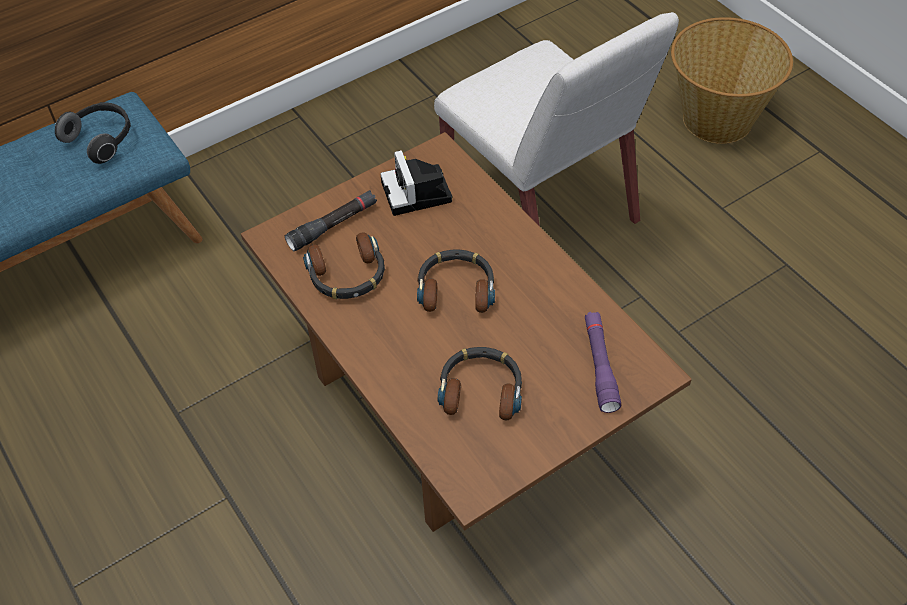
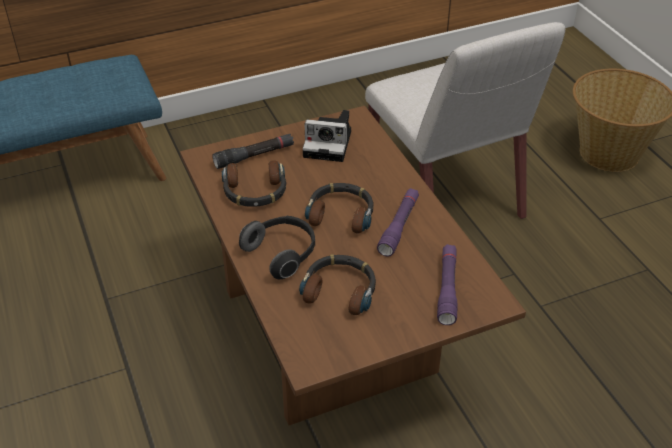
camera: 10 degrees right, 10 degrees down
headphones [55,102,131,164] -> headphones moved to [239,216,315,279]
camera [380,150,452,216] -> camera turned 75 degrees counterclockwise [302,110,351,162]
none -> purple flashlight [377,188,419,256]

